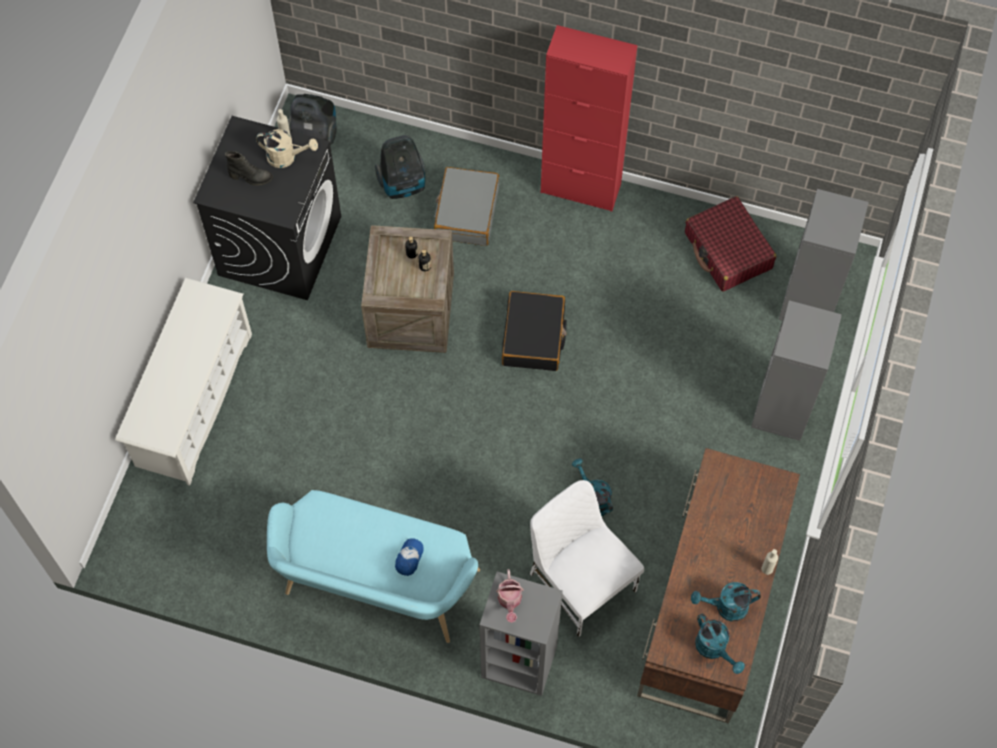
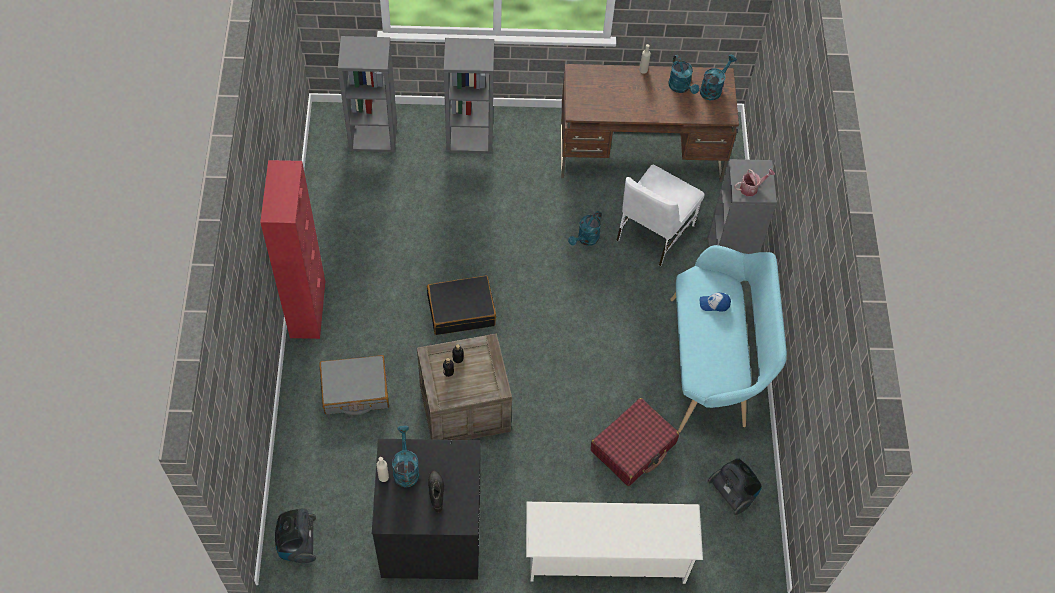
camera: 110 degrees left, 5 degrees down
beige watering can [256,129,318,168] -> turquoise watering can [392,426,419,487]
vacuum cleaner [375,135,425,199] -> vacuum cleaner moved to [708,459,762,515]
red suitcase [685,196,776,292] -> red suitcase moved to [590,398,679,486]

